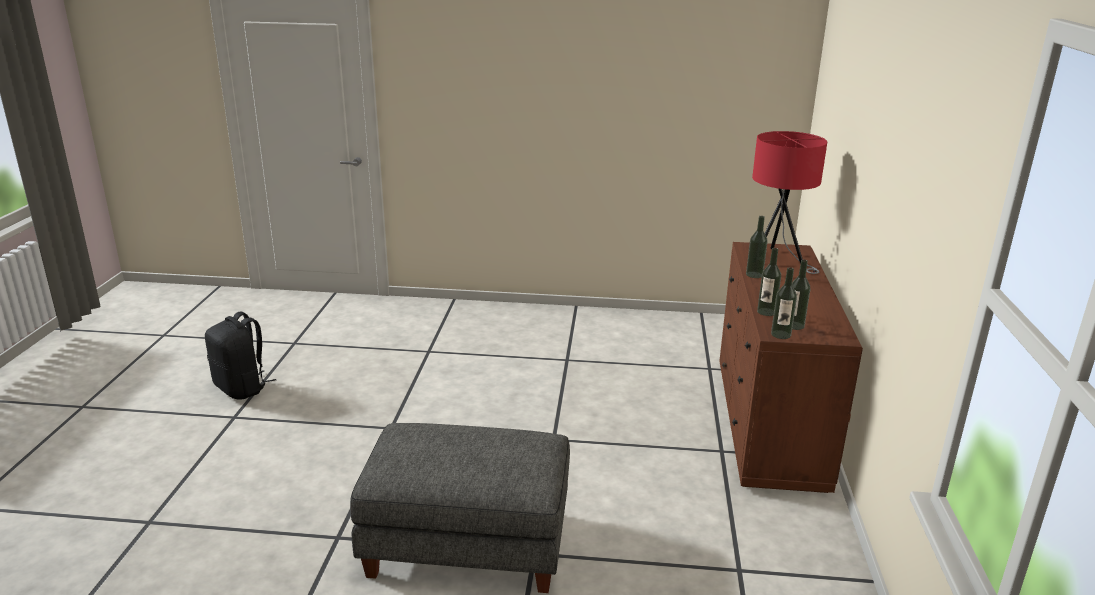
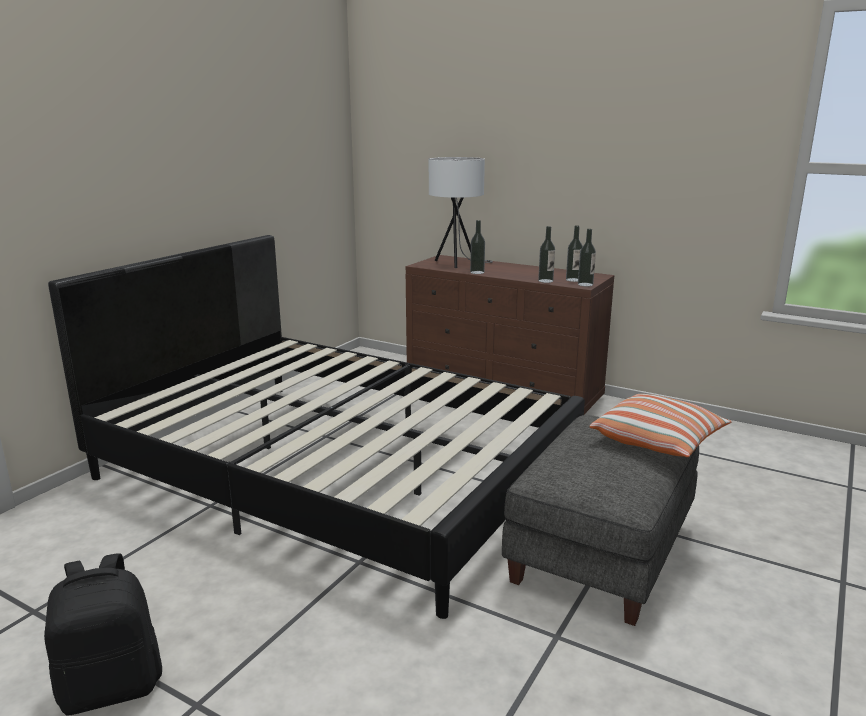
camera: 65 degrees left, 5 degrees down
red table lamp [752,131,827,274] -> white table lamp [429,157,493,268]
none -> black bed [48,235,585,619]
none -> pillow [590,394,732,457]

